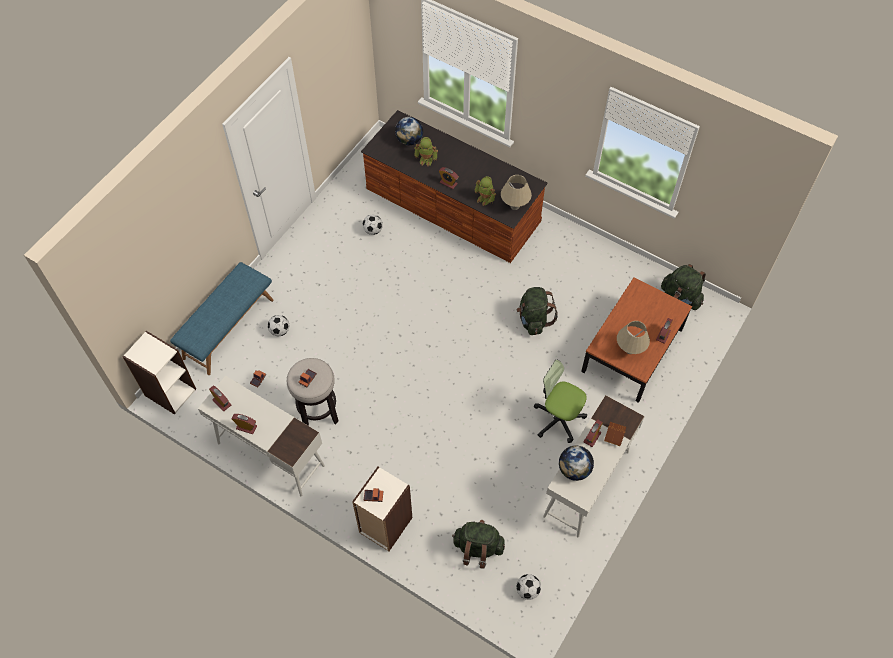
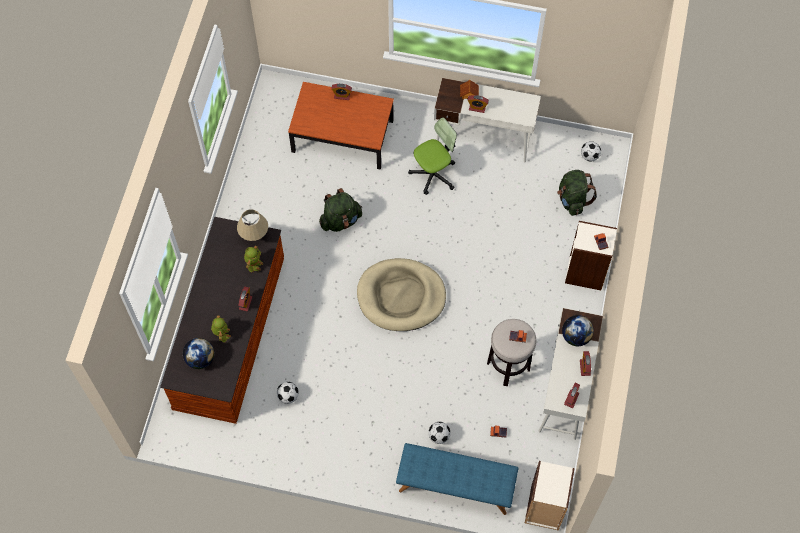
camera: 110 degrees left, 5 degrees up
office chair [534,360,587,443] -> office chair turned 135 degrees counterclockwise [408,117,457,195]
globe [559,446,594,481] -> globe moved to [562,315,594,346]
beige table lamp [617,321,650,354] -> none
green backpack [661,264,706,310] -> none
none -> beige dog bed [357,258,446,331]

